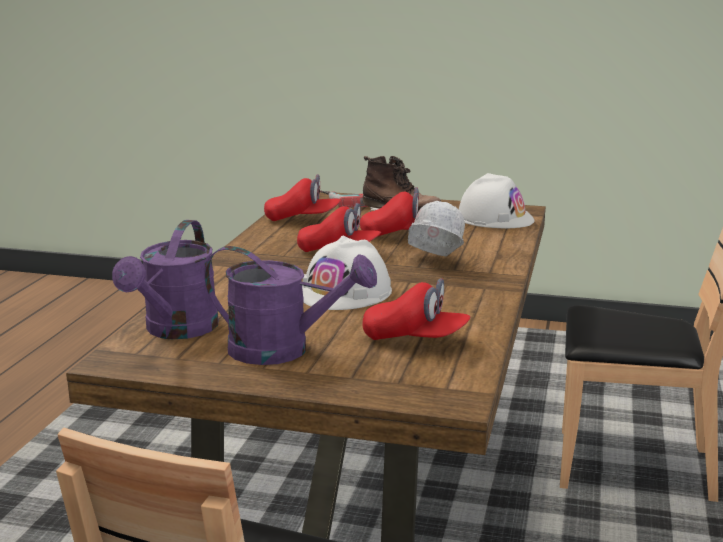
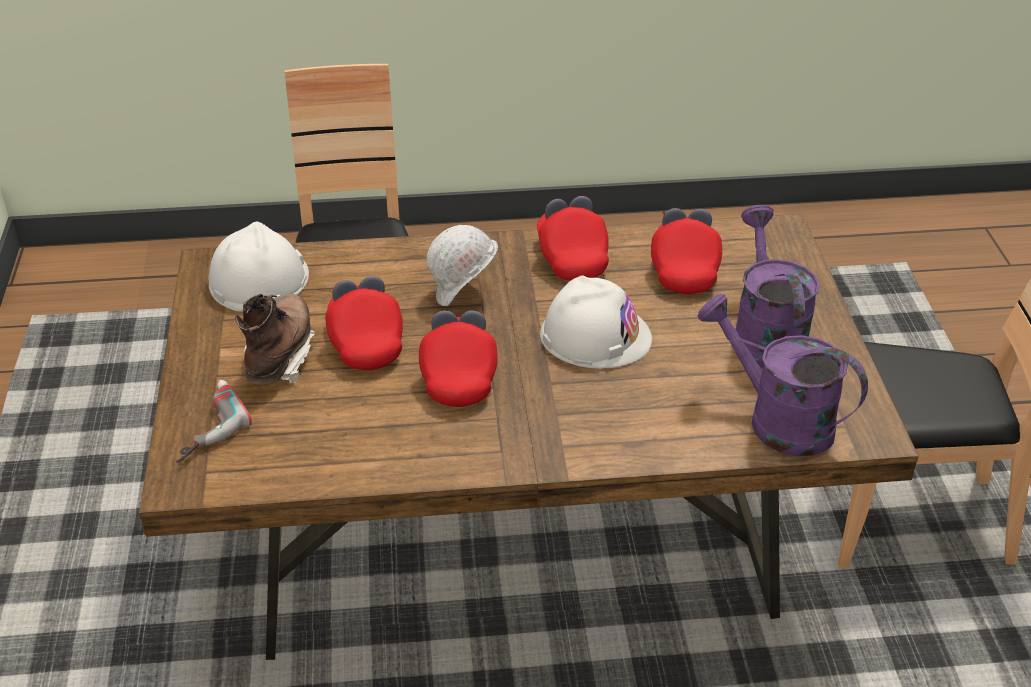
camera: 110 degrees left, 20 degrees up
purple watering can [112,220,218,339] -> purple watering can turned 135 degrees counterclockwise [698,294,868,456]
red cap [264,174,341,221] -> red cap moved to [537,196,609,281]

